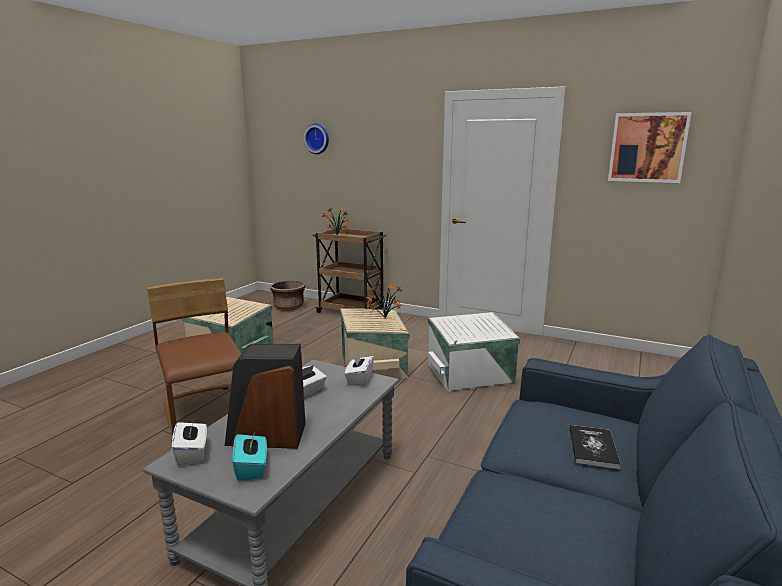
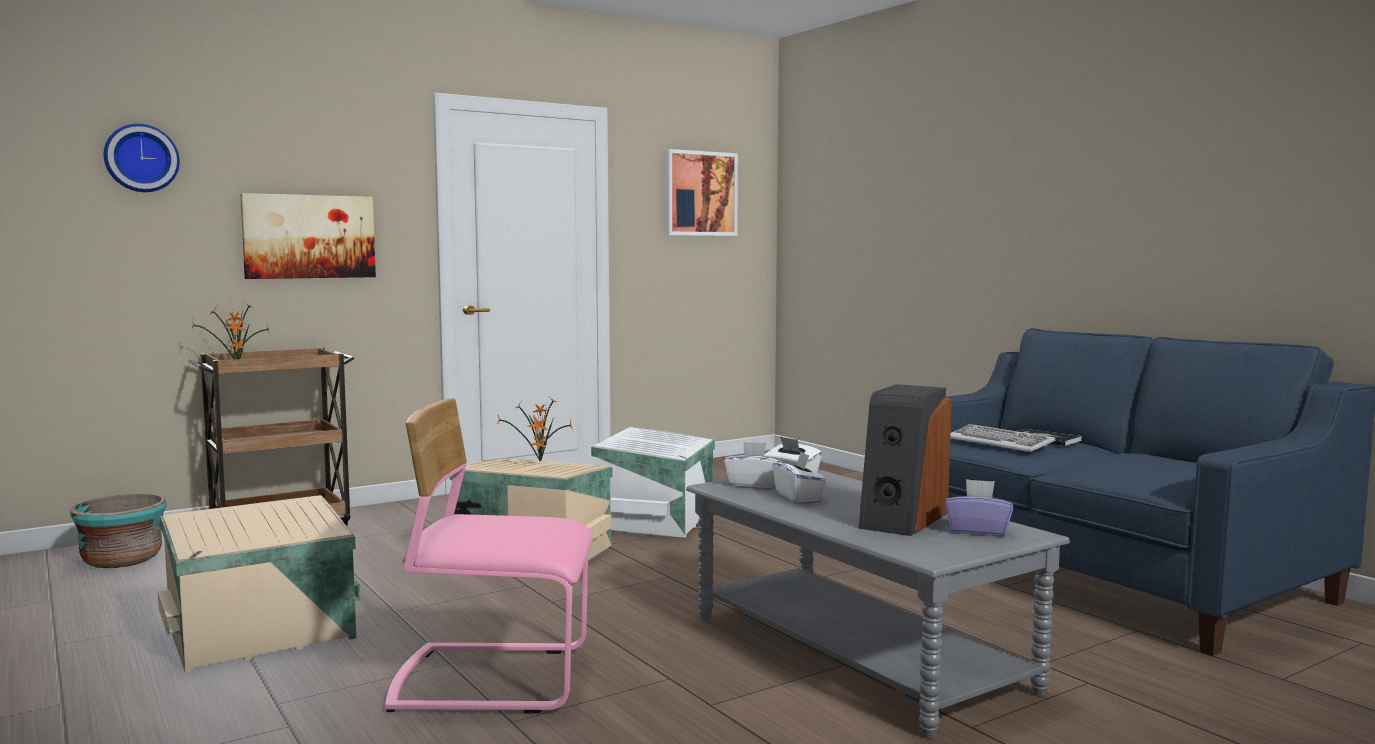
camera: 60 degrees left, 10 degrees down
brown chair [147,278,242,435] -> pink chair [385,398,593,714]
white tissue box [172,420,207,466] -> white tissue box moved to [724,442,782,488]
turquoise tissue box [232,431,267,481] -> purple tissue box [945,479,1013,536]
brown planter [270,281,305,311] -> turquoise planter [70,494,167,568]
none -> picture [240,193,376,279]
none -> keyboard [950,424,1056,452]

